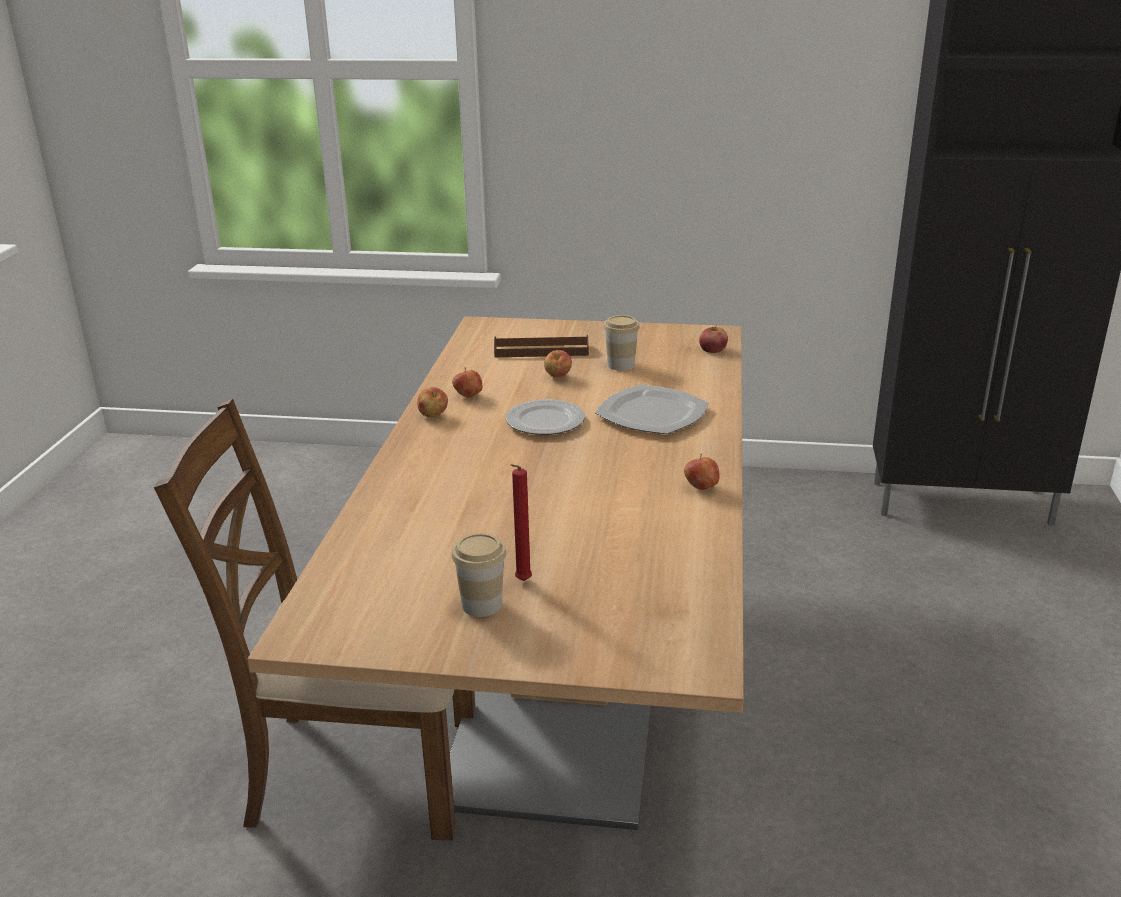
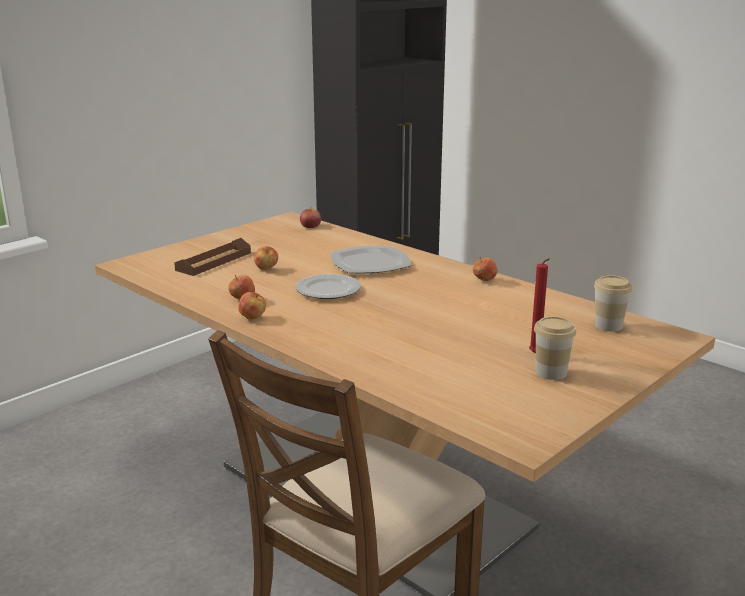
camera: 55 degrees left, 5 degrees down
cup [603,315,640,370] -> cup moved to [594,275,632,331]

